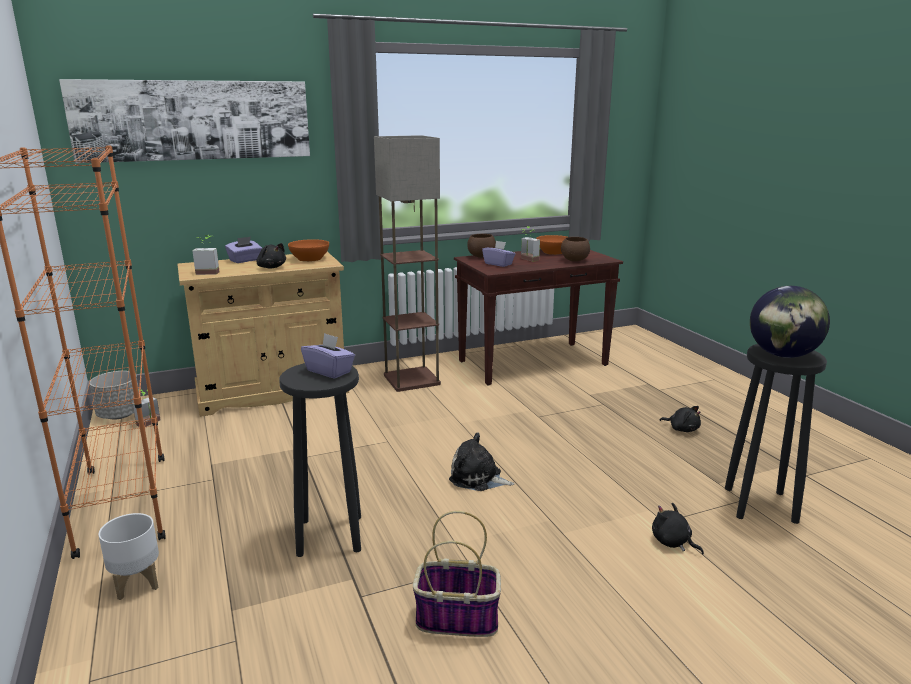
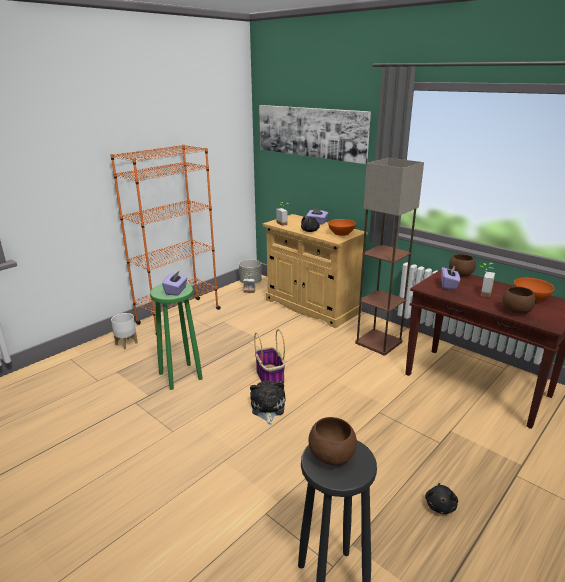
camera: 65 degrees right, 5 degrees up
black stool [279,363,361,557] -> green stool [150,283,203,390]
basket [413,511,501,637] -> basket moved to [254,329,285,383]
black plush toy [652,503,704,555] -> none
globe [750,286,830,358] -> brown bowl [309,417,357,465]

